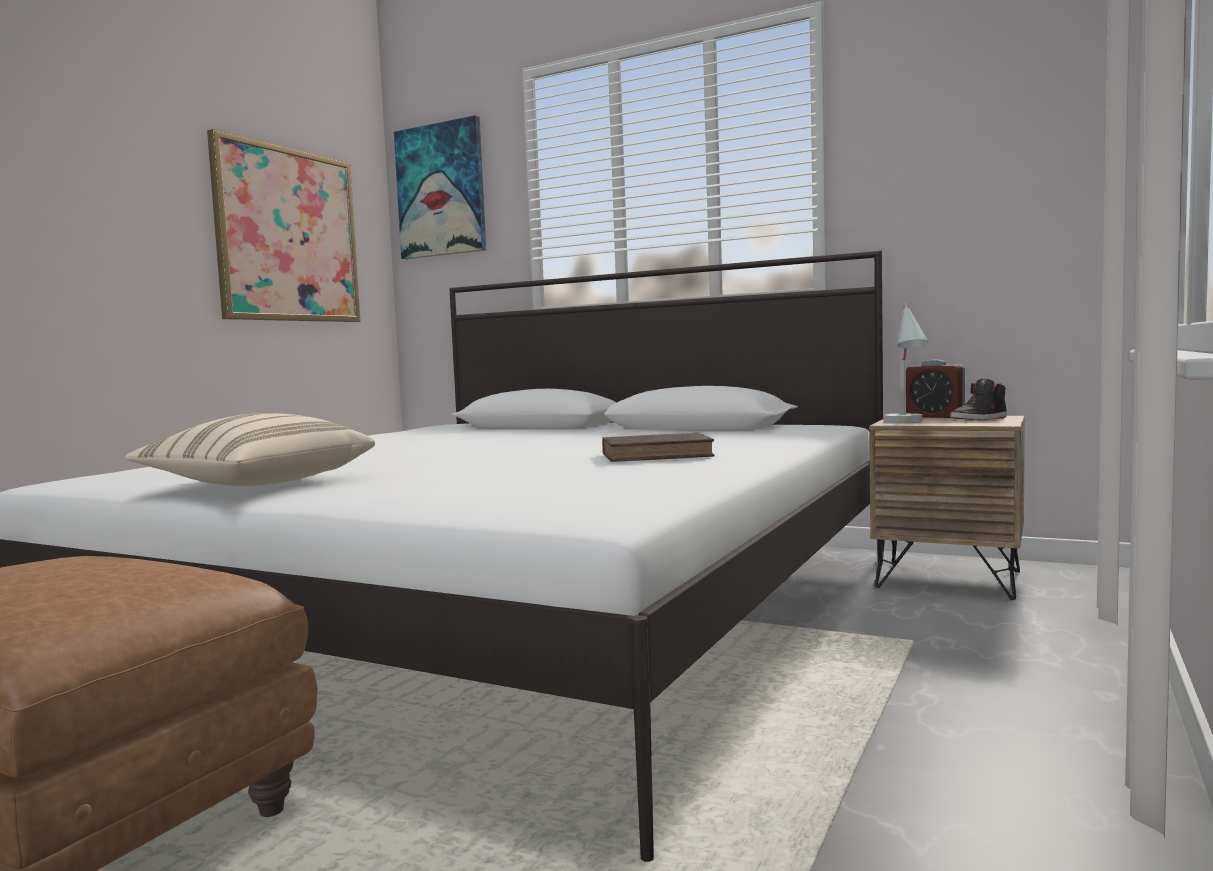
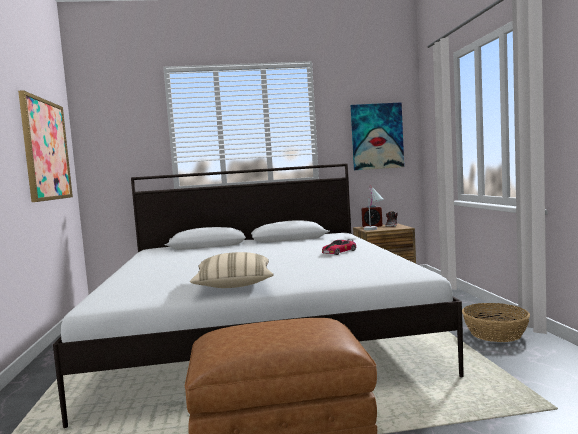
camera: 35 degrees left, 0 degrees up
picture [394,115,486,259] -> picture moved to [351,102,404,170]
brown book [602,433,715,462] -> toy car [322,239,356,255]
none -> basket [462,303,530,342]

